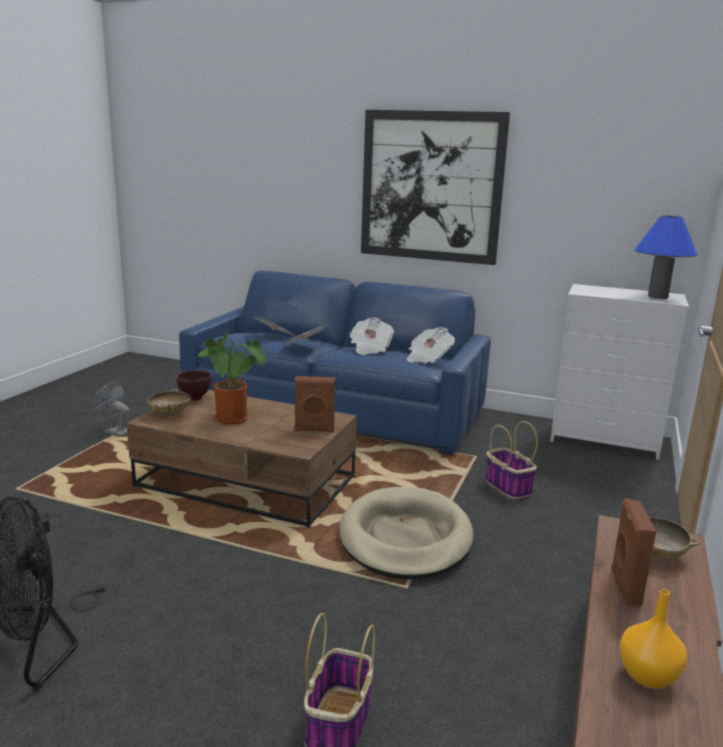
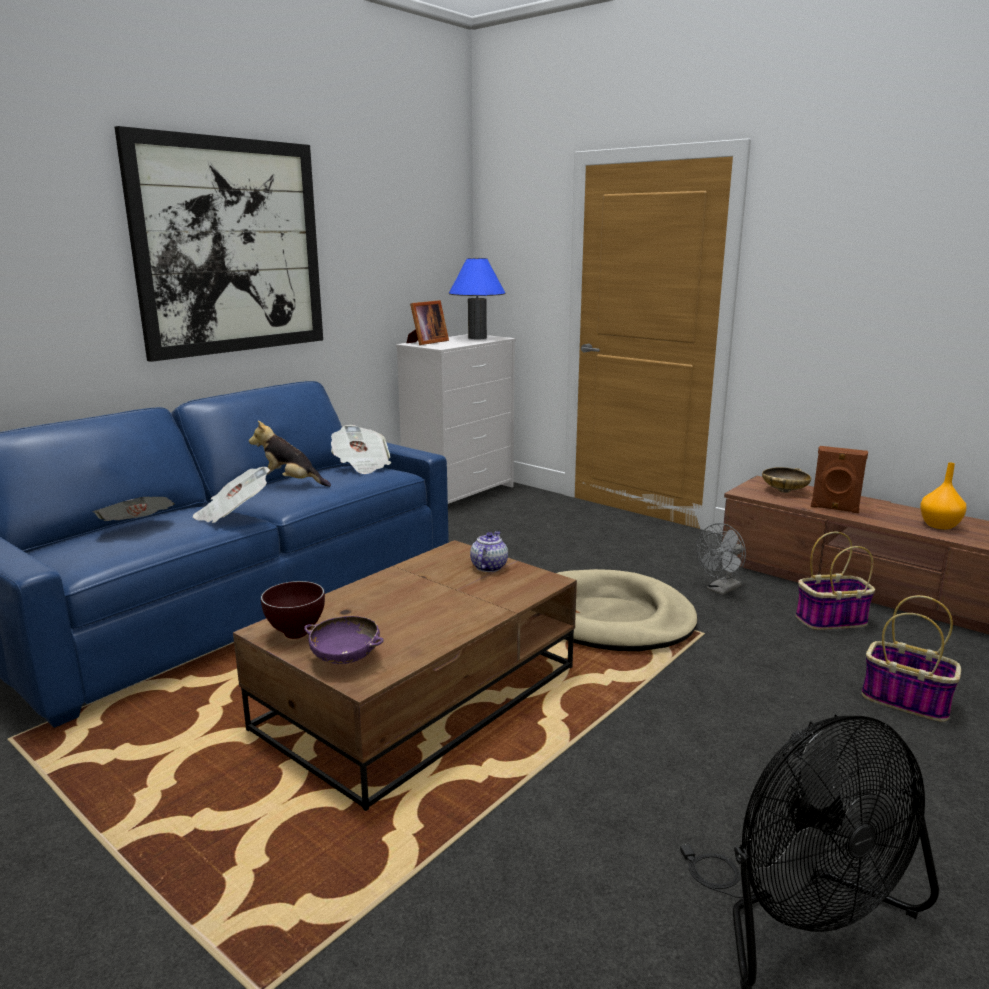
camera: 70 degrees left, 0 degrees up
grey fan [92,382,130,437] -> grey fan moved to [696,523,746,595]
beige bowl [147,389,191,415] -> purple bowl [304,616,384,664]
potted plant [198,330,265,425] -> none
brown speaker [294,376,335,432] -> teapot [470,531,508,572]
newspaper [349,318,394,355] -> plush toy [249,421,331,487]
basket [485,421,538,499] -> basket moved to [795,531,875,630]
none -> picture frame [407,300,449,345]

